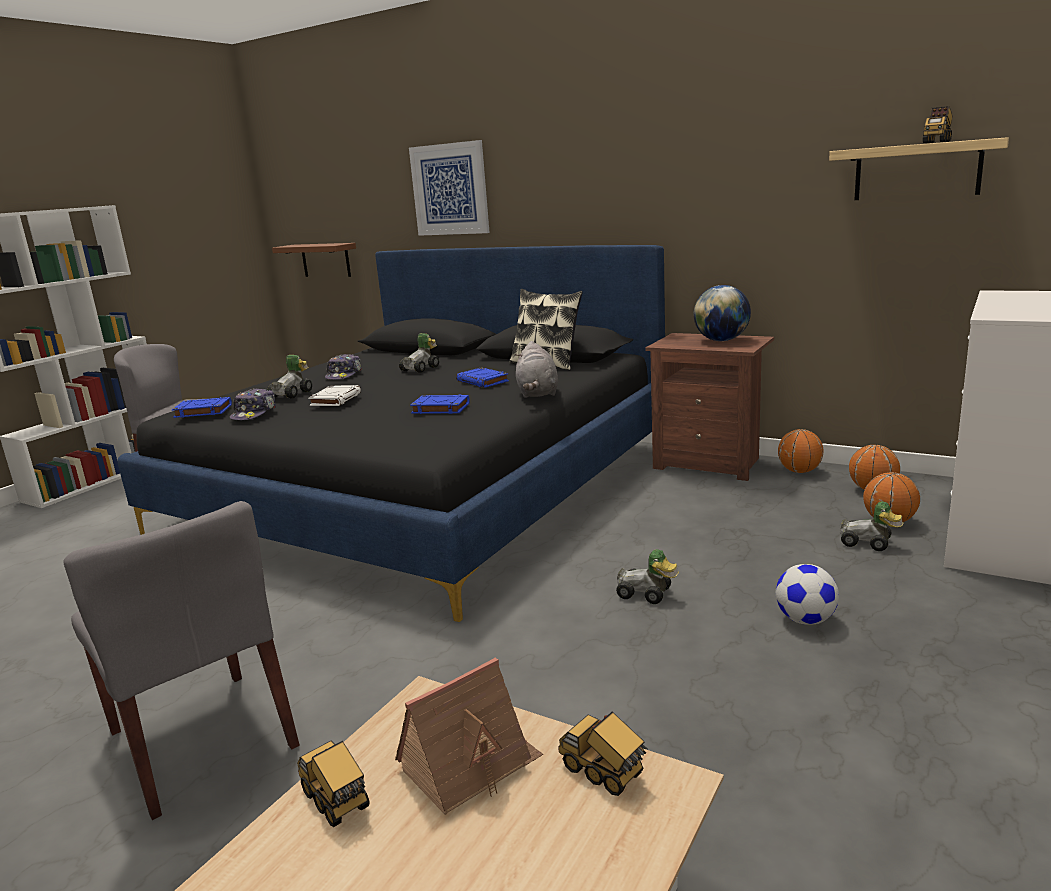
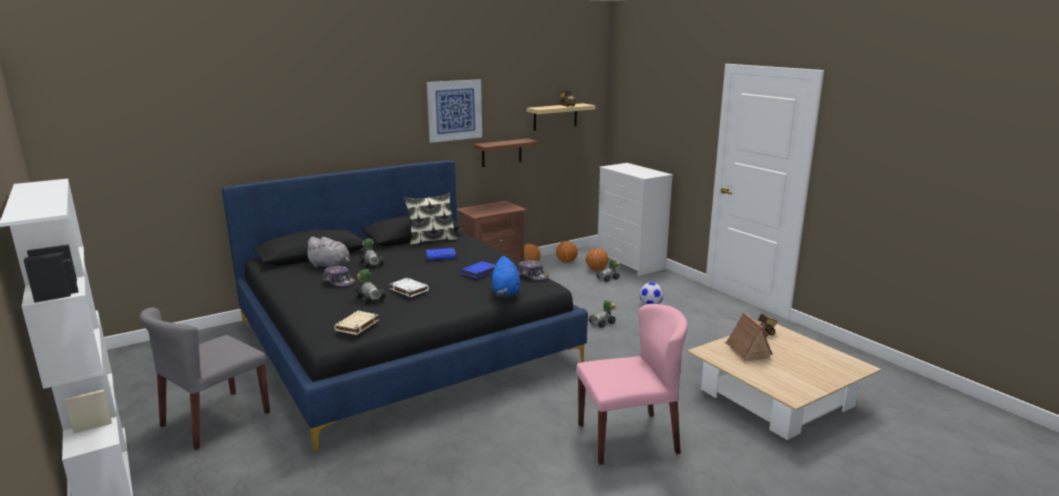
camera: 65 degrees left, 0 degrees up
grey chair [63,501,300,820] -> pink chair [576,304,688,465]
blue book [172,397,232,418] -> beige book [334,311,379,335]
cap [230,388,276,420] -> cap moved to [518,260,549,280]
brown shelf [272,243,356,277] -> brown shelf moved to [474,138,539,167]
toy truck [297,741,370,827] -> none
picture [409,140,490,236] -> picture moved to [427,79,482,143]
grey plush toy [515,341,558,398] -> grey plush toy moved to [304,237,350,267]
globe [694,285,751,341] -> none
none -> blue plush toy [492,256,521,297]

